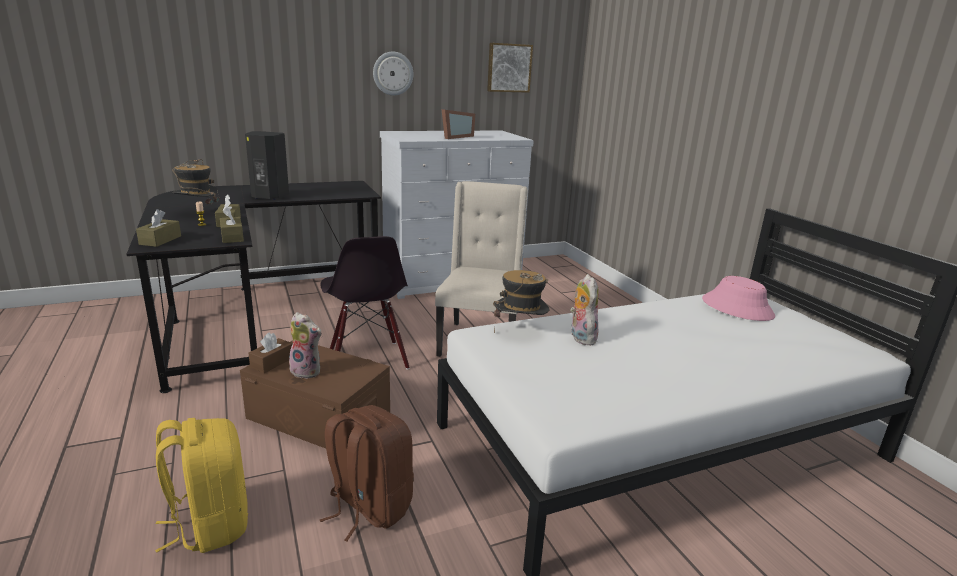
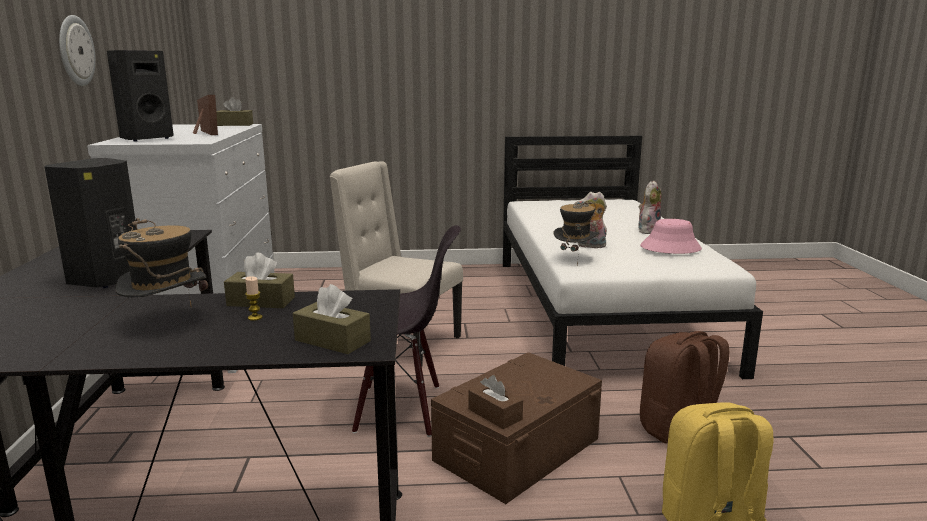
camera: 70 degrees left, 5 degrees down
brown tissue box [220,207,244,243] -> brown tissue box moved to [216,97,253,126]
plush toy [289,312,322,379] -> plush toy moved to [638,181,662,234]
picture [487,43,533,93] -> none
pink hat [702,276,775,321] -> pink hat moved to [640,219,702,254]
none -> black speaker [107,50,174,142]

